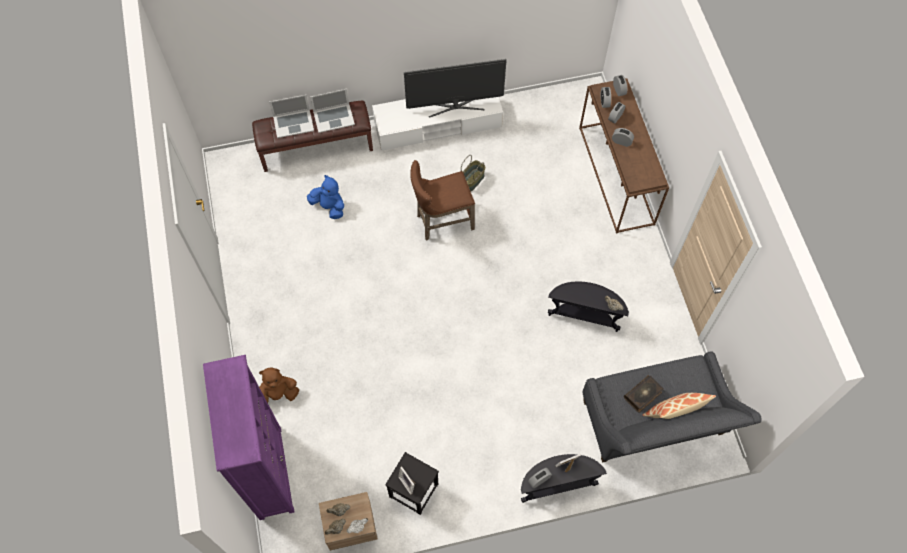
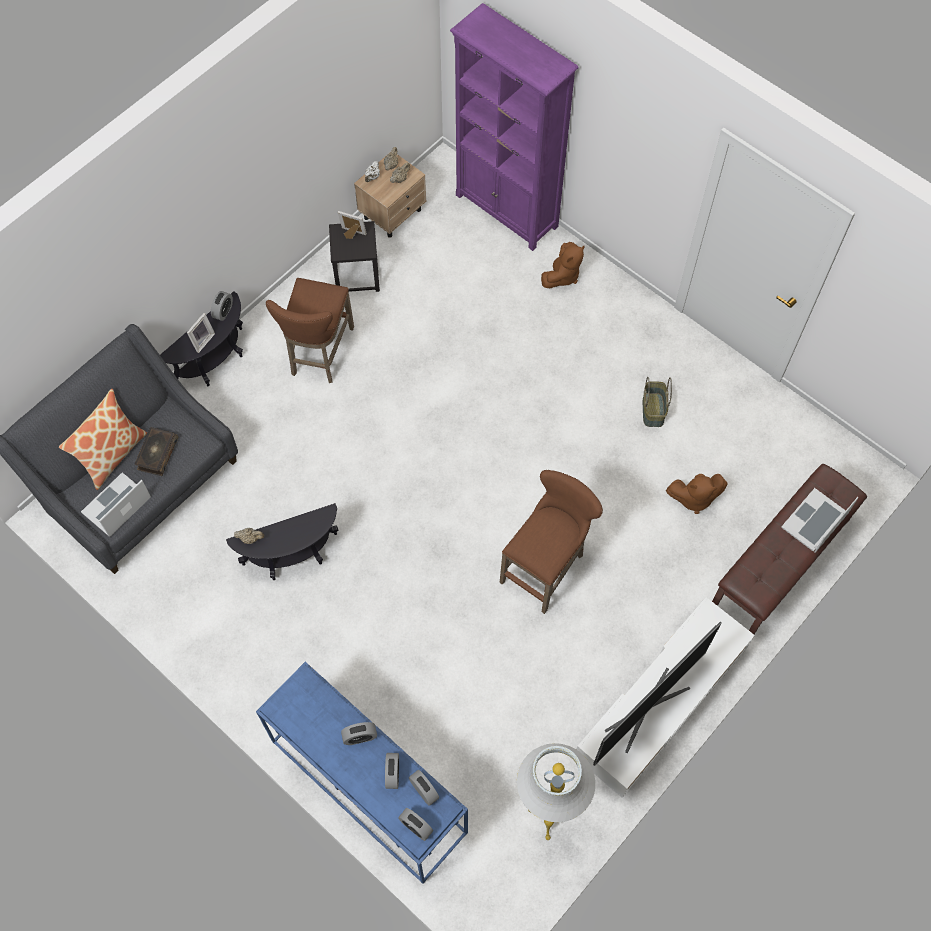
camera: 145 degrees right, 0 degrees up
blue plush toy [307,175,344,219] -> brown plush toy [666,474,727,514]
laptop [310,89,355,133] -> laptop moved to [81,472,151,537]
basket [461,155,485,191] -> basket moved to [643,377,672,427]
brown console table [579,78,669,233] -> blue console table [256,662,468,884]
none -> brown stool [266,278,354,383]
none -> white floor lamp [517,743,595,840]

